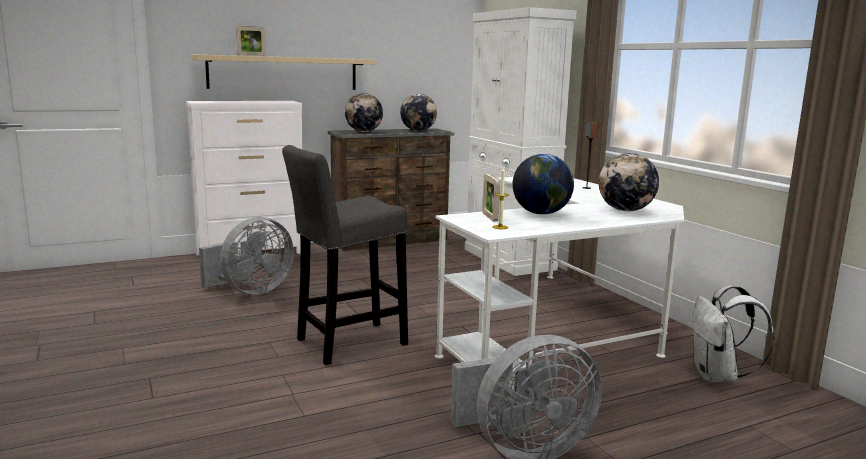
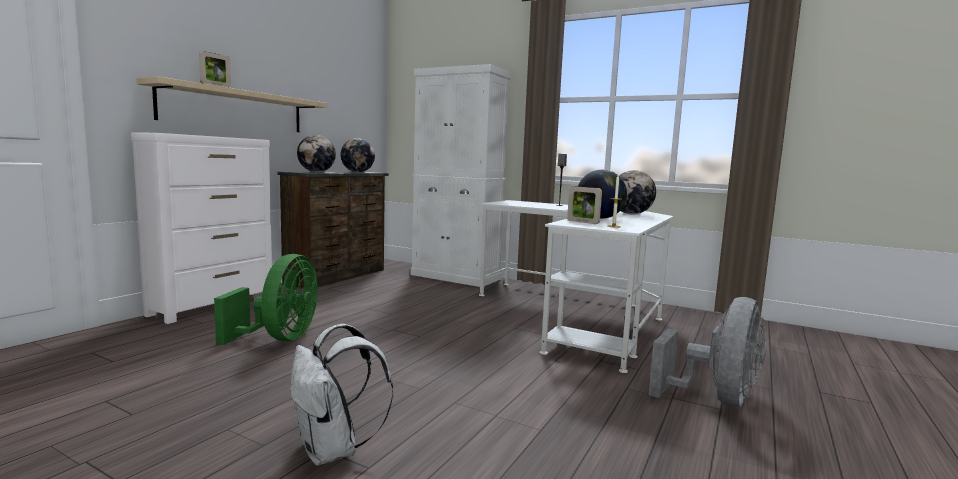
camera: 35 degrees left, 5 degrees down
grey fan [199,217,294,295] -> green fan [214,254,318,345]
grey stool [282,145,408,365] -> none
white backpack [691,285,774,382] -> white backpack moved to [290,324,393,466]

